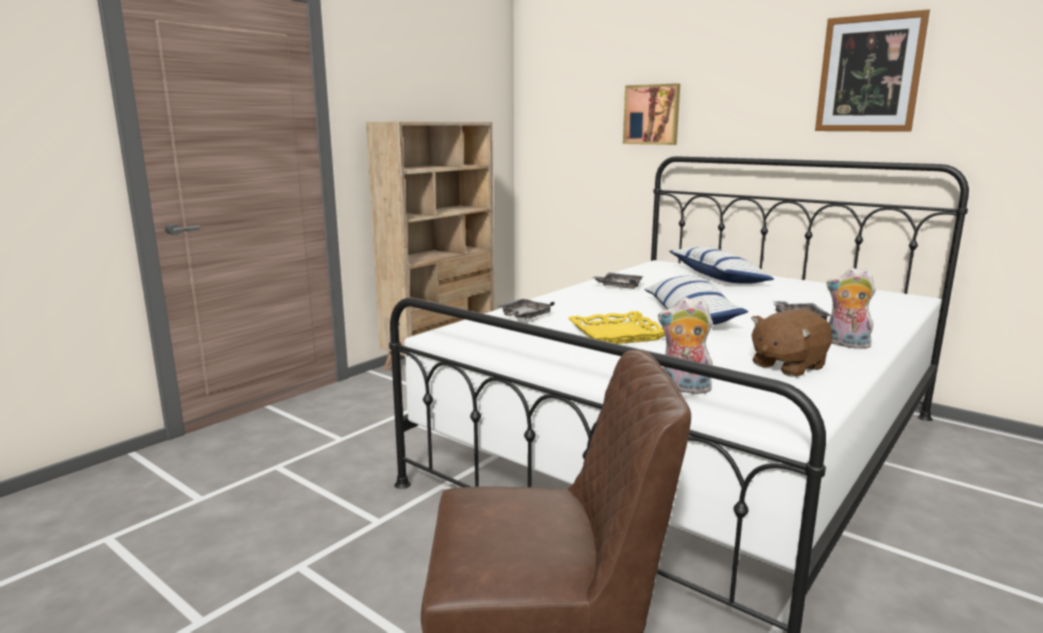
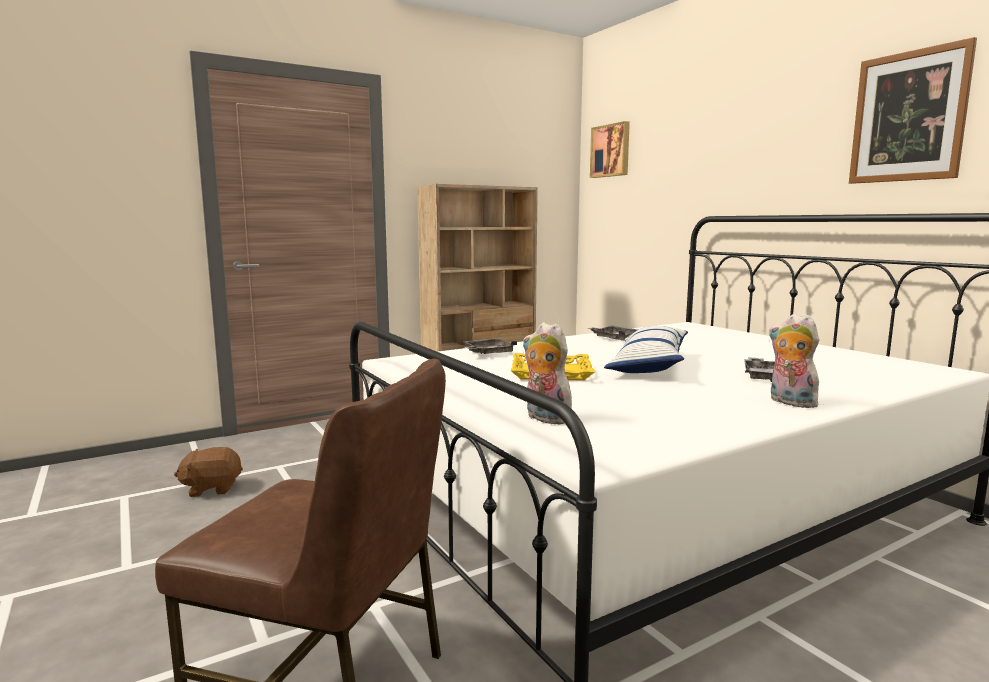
camera: 20 degrees right, 5 degrees down
picture [623,83,680,145] -> picture moved to [590,121,630,178]
pillow [669,247,774,284] -> none
brown plush toy [751,309,833,377] -> brown plush toy moved to [174,447,243,497]

